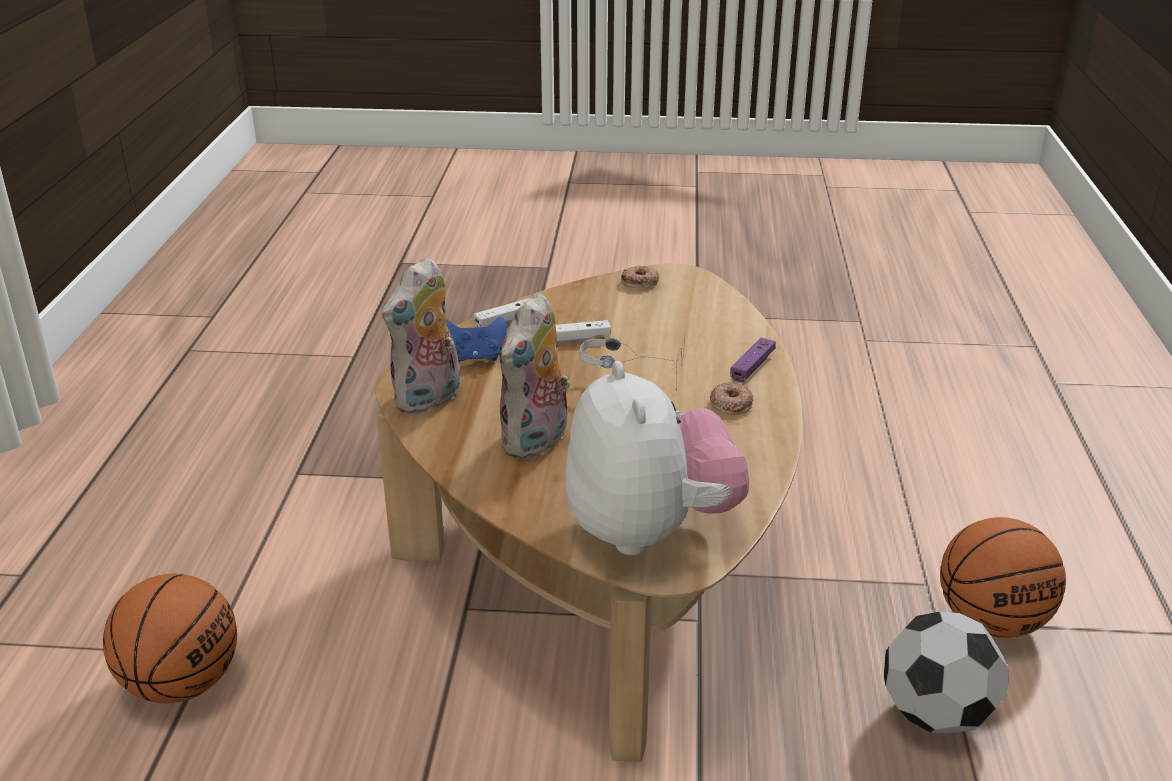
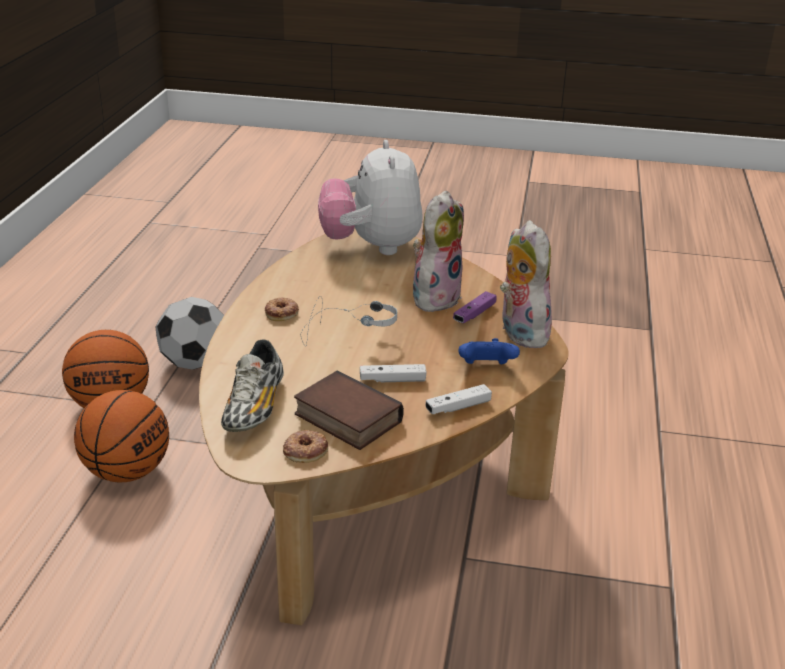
camera: 175 degrees left, 0 degrees up
basketball [103,574,237,703] -> basketball moved to [74,390,169,482]
plush toy [382,257,460,415] -> plush toy turned 60 degrees counterclockwise [500,220,553,348]
purple game controller [730,337,776,382] -> purple game controller moved to [453,291,497,323]
none -> shoe [221,339,284,432]
none -> book [294,371,404,450]

